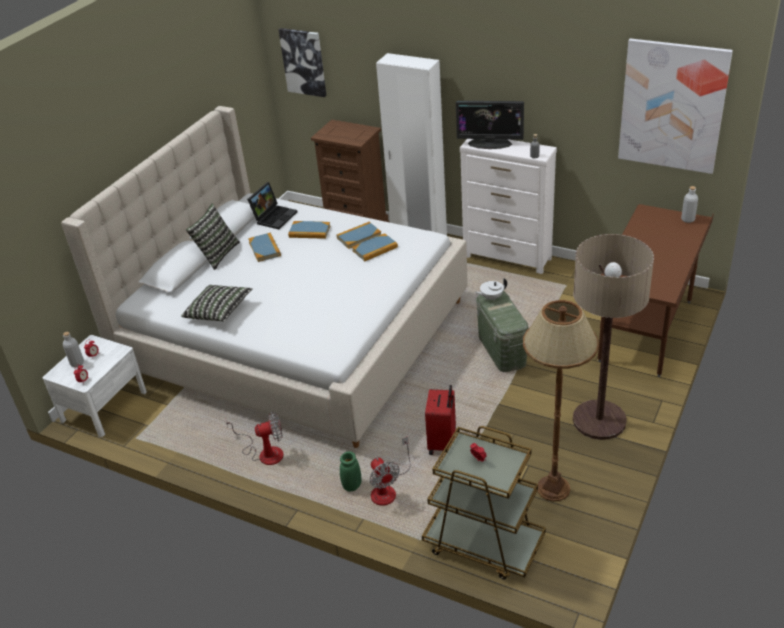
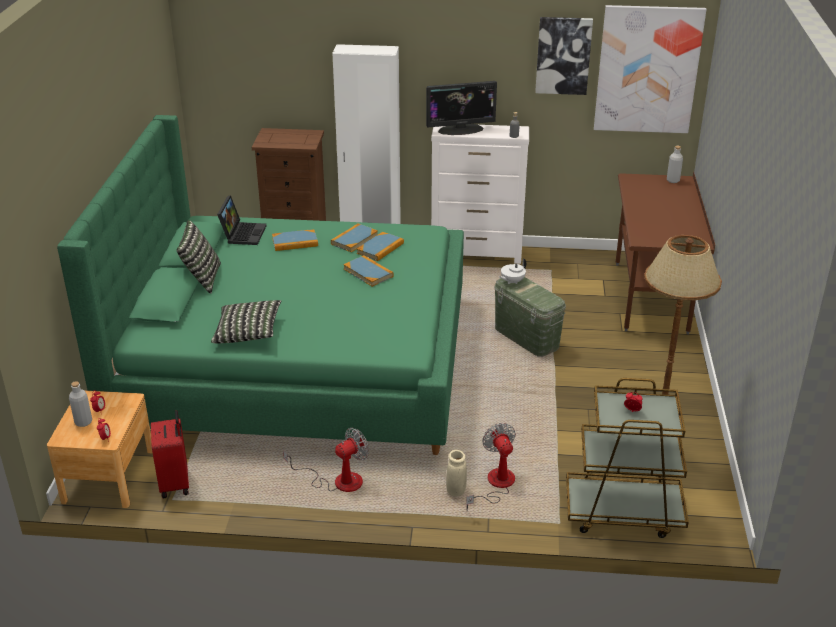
camera: 25 degrees left, 5 degrees down
white nightstand [42,335,147,437] -> brown nightstand [47,390,152,508]
beige bed [61,106,468,448] -> green bed [57,115,464,455]
book [248,233,281,262] -> book moved to [343,255,394,287]
picture [278,28,326,97] -> picture moved to [535,17,593,95]
green vase [340,451,361,491] -> beige vase [446,450,467,496]
fan [369,436,410,506] -> fan turned 150 degrees counterclockwise [466,423,516,510]
red suitcase [425,385,456,455] -> red suitcase moved to [151,410,189,499]
floor lamp [573,234,654,440] -> none

